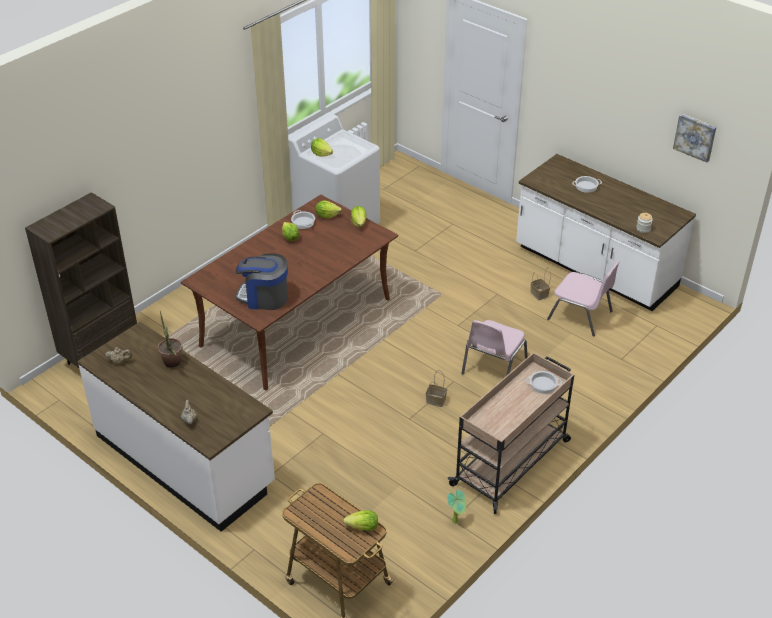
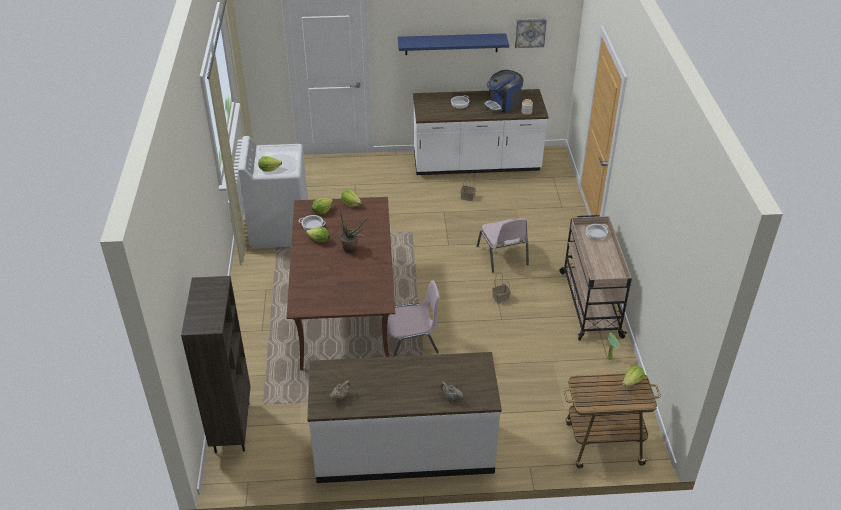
camera: 45 degrees left, 0 degrees up
potted plant [158,311,183,368] -> potted plant moved to [339,210,368,253]
coffee machine [235,254,288,310] -> coffee machine moved to [483,70,524,113]
pink chair [547,261,620,336] -> pink chair moved to [387,280,440,357]
none -> blue shelf [398,33,509,55]

